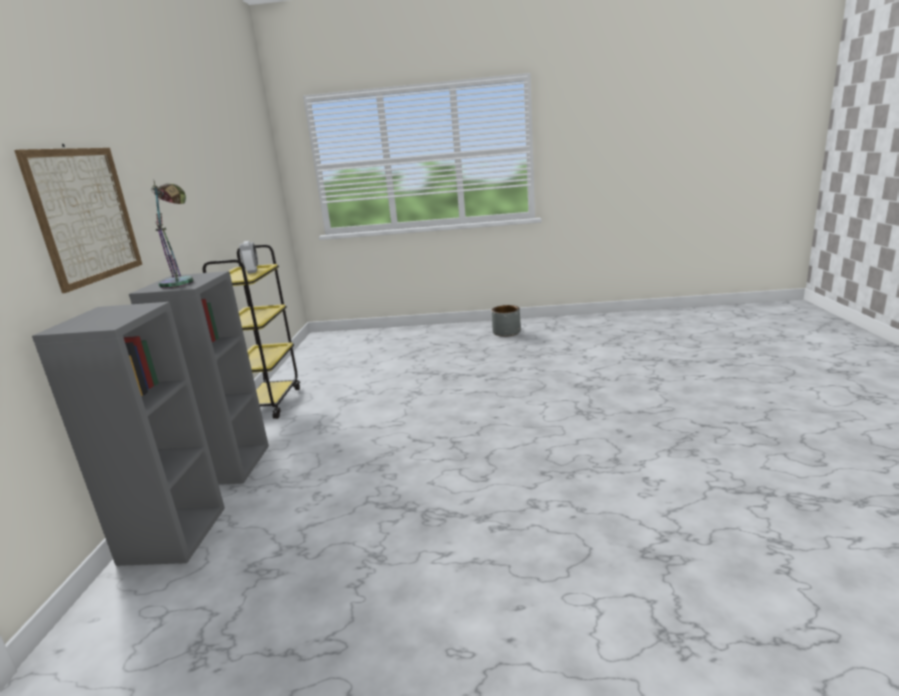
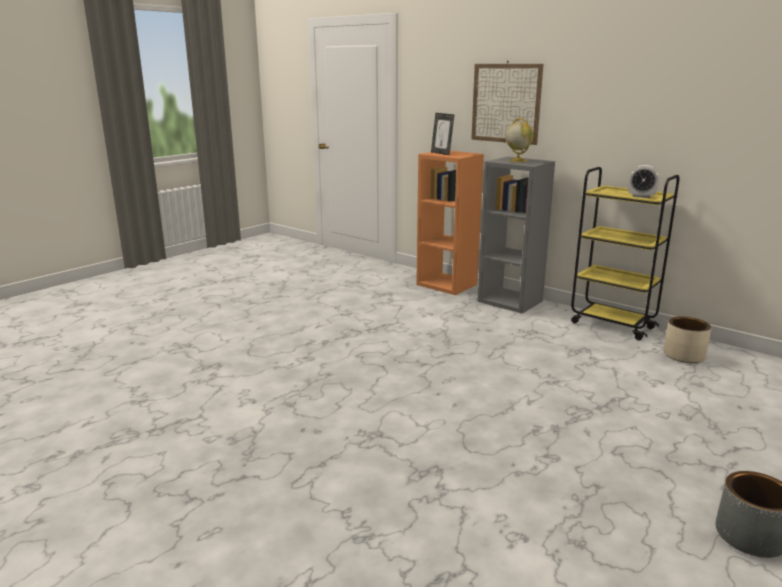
camera: 125 degrees right, 0 degrees up
grey bookcase [32,302,225,566] -> orange bookcase [416,151,484,295]
table lamp [151,179,193,288] -> globe [505,118,533,162]
none -> picture frame [431,113,455,155]
none -> beige planter [663,316,711,363]

